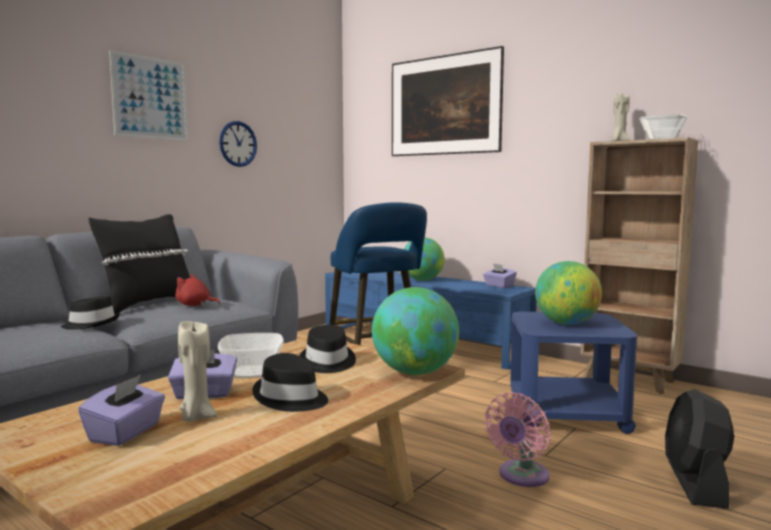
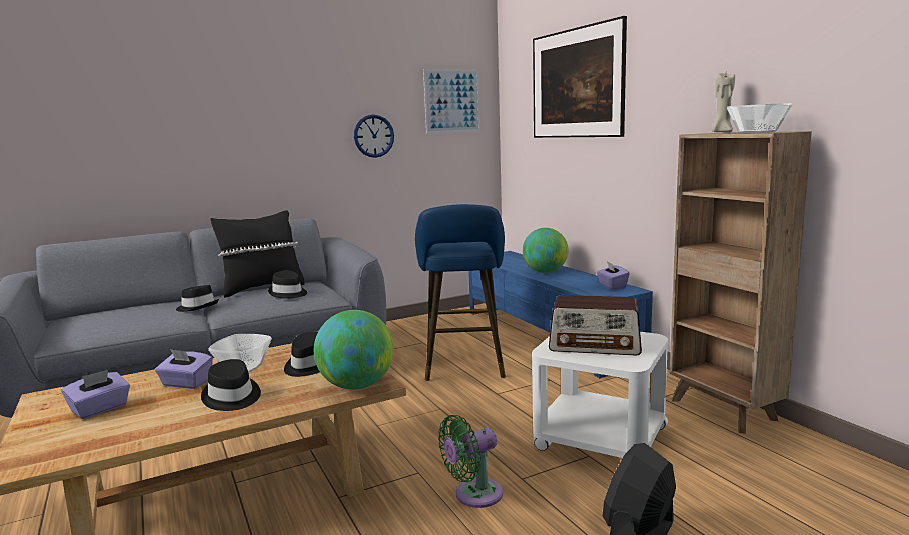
camera: 25 degrees right, 5 degrees up
picture [109,50,188,141] -> picture moved to [423,69,480,133]
red plush toy [175,274,220,306] -> black hat [268,270,307,298]
beige candle [178,321,217,422] -> none
pink fan [485,393,551,487] -> green fan [438,415,503,508]
blue side table [510,312,637,434] -> white side table [532,332,668,458]
globe [535,261,602,325] -> radio [549,295,642,356]

